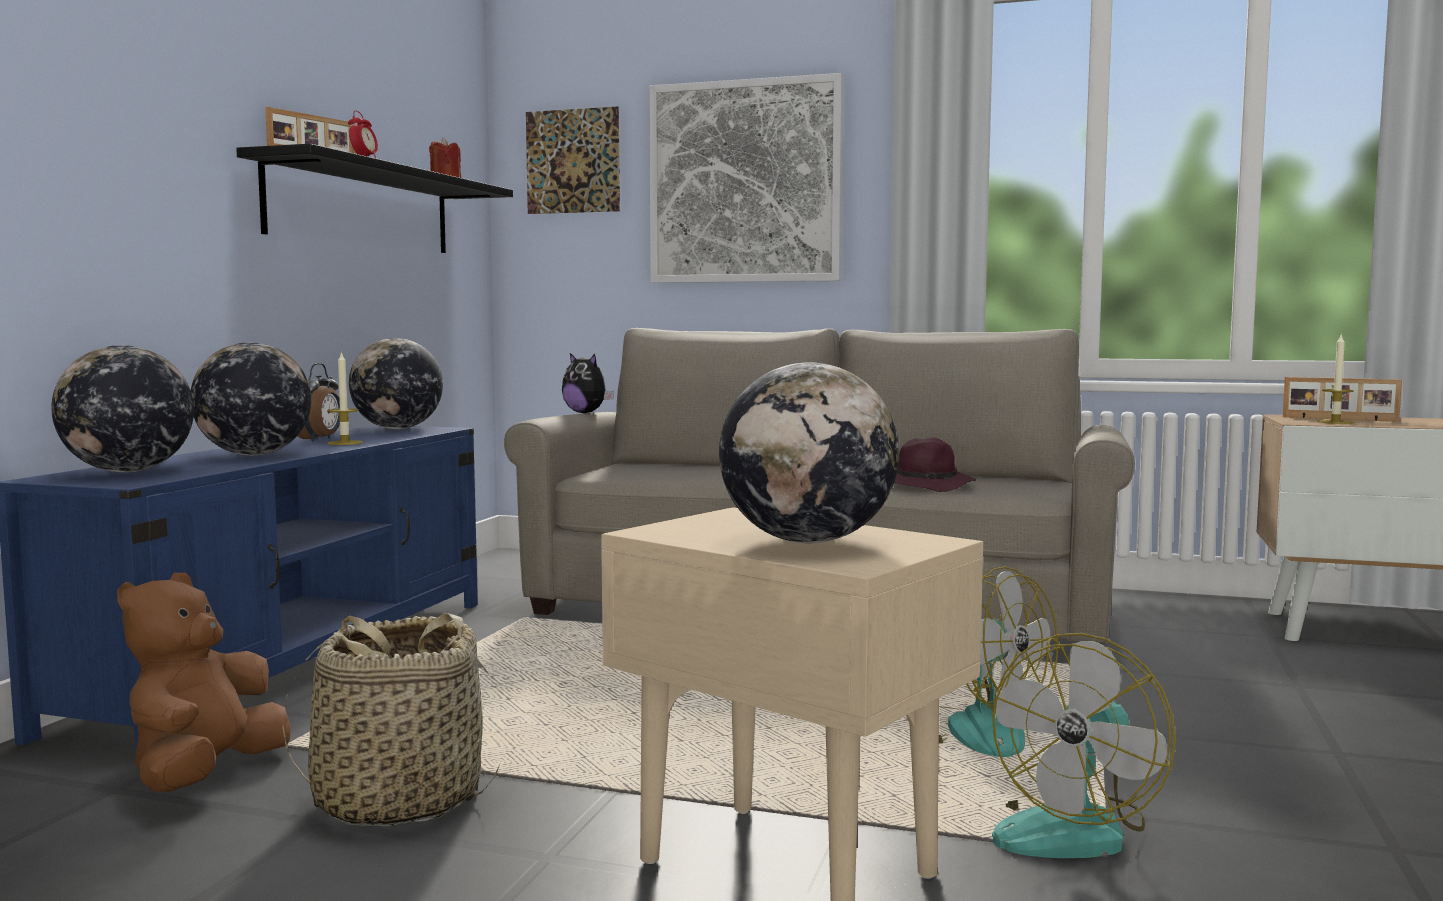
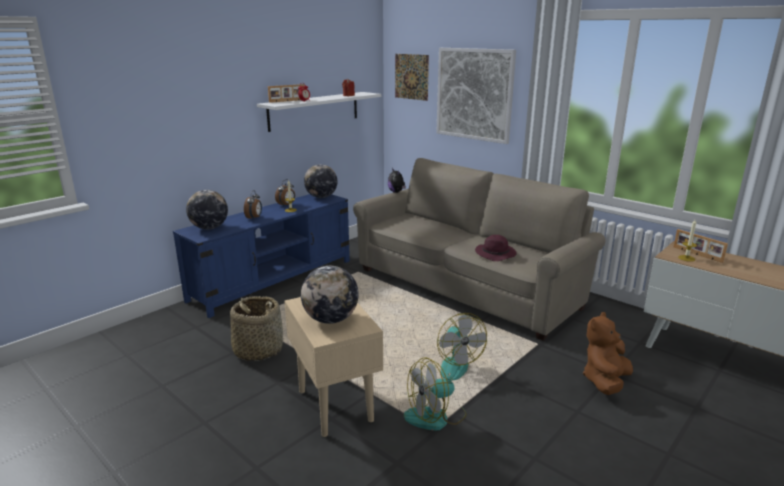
camera: 25 degrees right, 15 degrees up
brown plush toy [117,573,291,792] -> brown plush toy moved to [583,312,633,395]
globe [191,342,311,455] -> alarm clock [244,190,262,219]
black shelf [236,144,513,253] -> white shelf [257,92,381,132]

